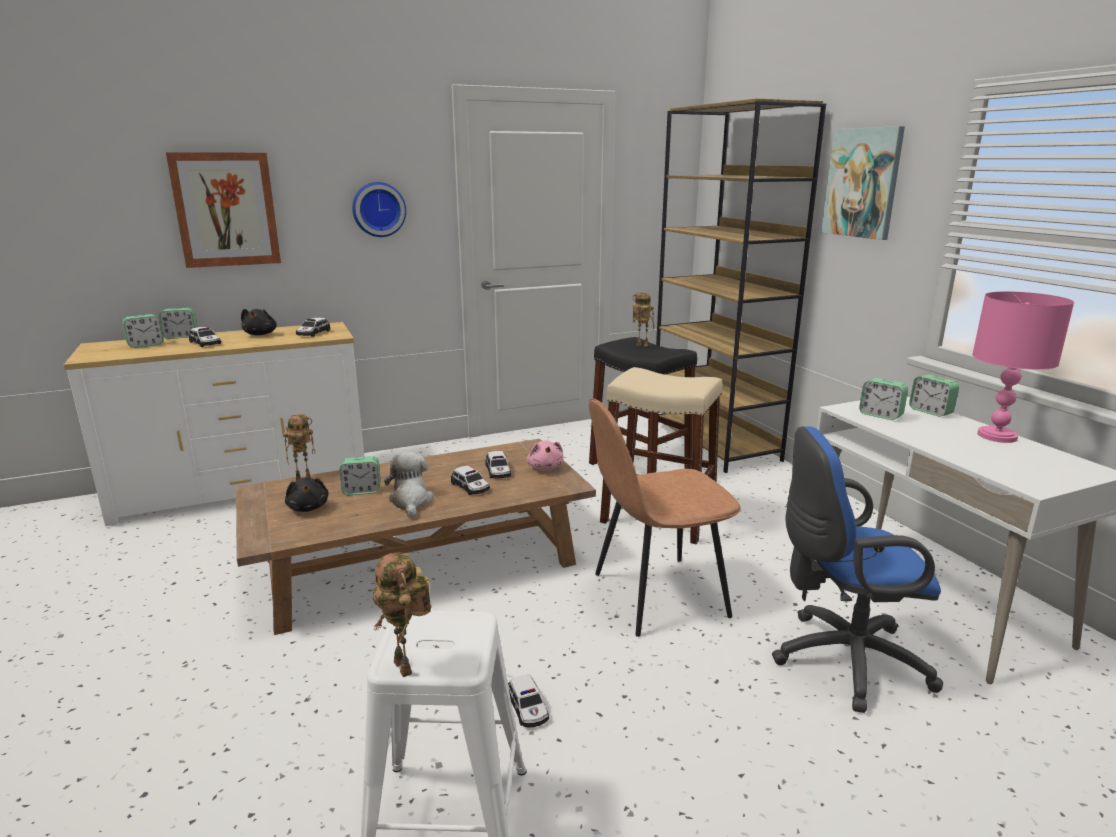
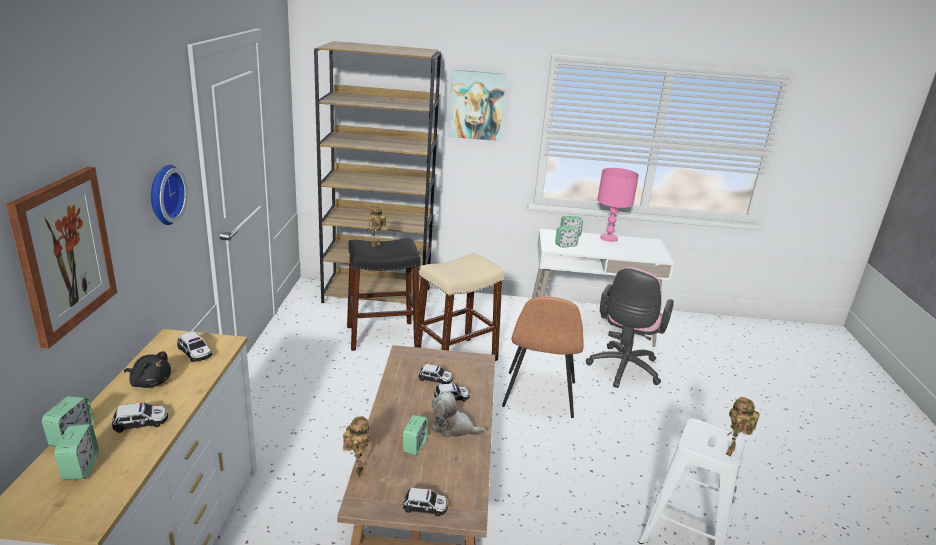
camera: 65 degrees left, 5 degrees up
black plush toy [285,477,329,512] -> none
toy robot [373,552,431,677] -> toy robot turned 135 degrees clockwise [726,397,760,456]
toy car [508,675,549,727] -> toy car moved to [403,488,448,516]
pink plush toy [527,441,563,471] -> none
blue office chair [772,426,943,713] -> pink office chair [586,267,674,388]

